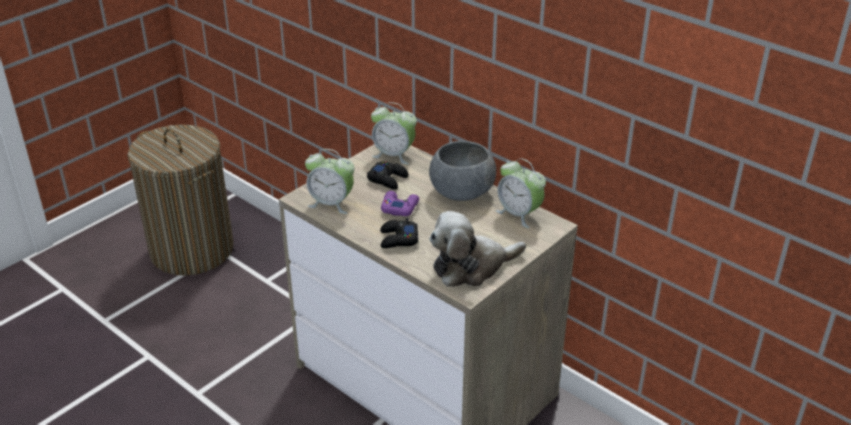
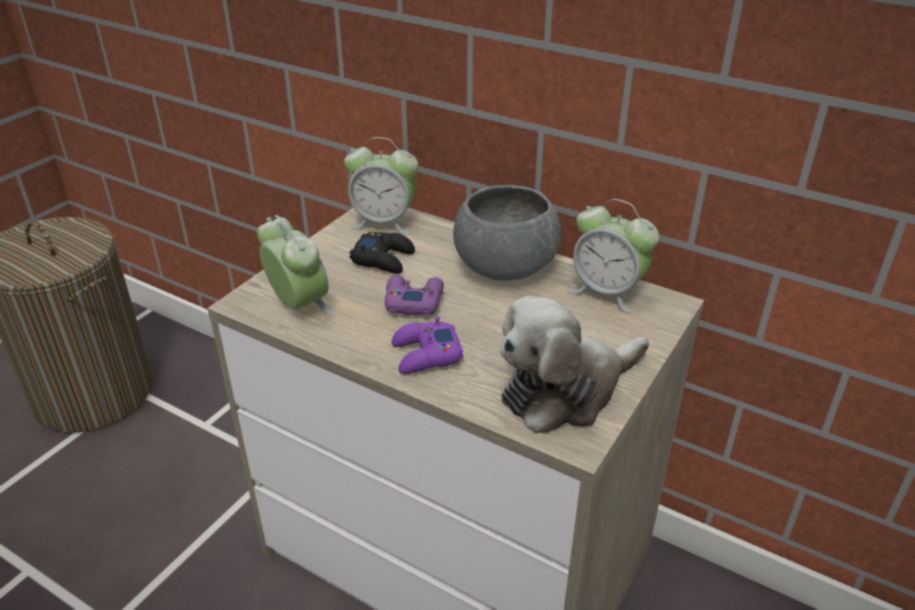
camera: 10 degrees left, 0 degrees up
alarm clock [305,149,355,214] -> alarm clock turned 135 degrees counterclockwise [257,215,334,317]
black game controller [380,218,418,248] -> purple game controller [392,317,463,374]

